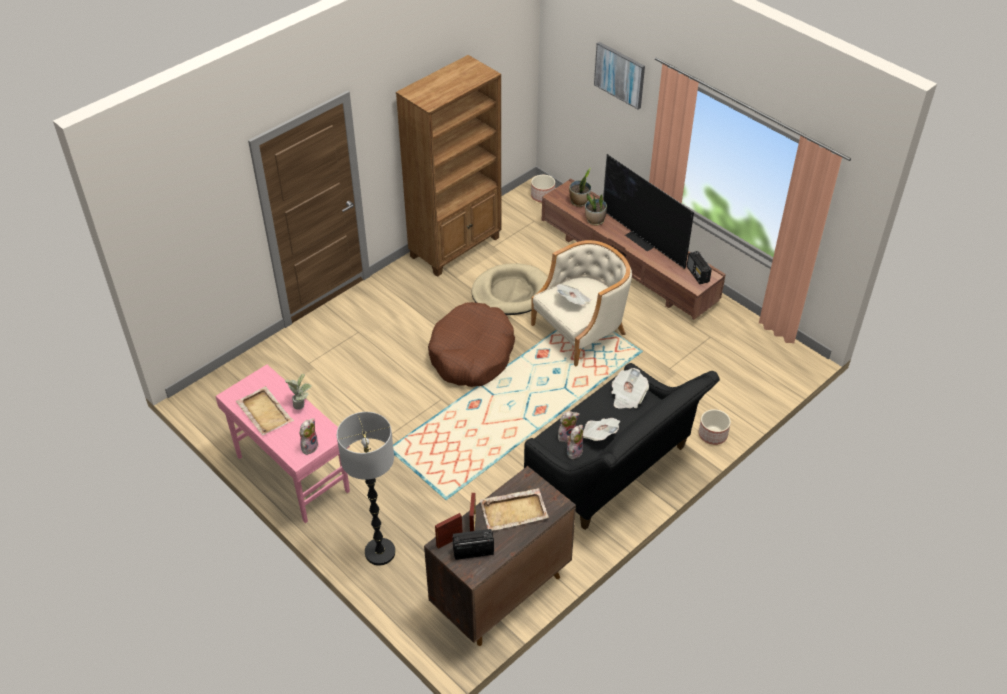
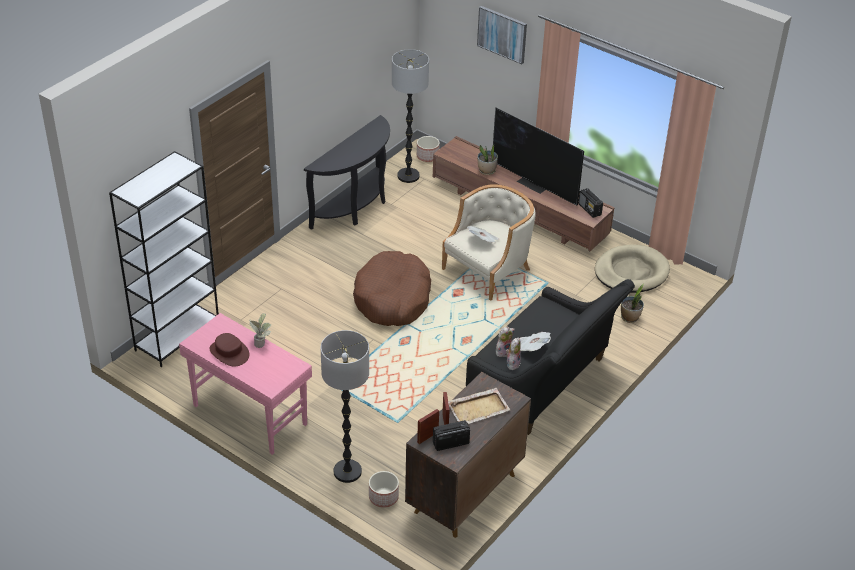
camera: 10 degrees left, 5 degrees down
beige tray [236,386,294,435] -> brown hat [209,333,249,367]
plush toy [299,418,319,455] -> none
brown bookcase [396,55,501,277] -> black console table [304,115,390,229]
beige dog bed [472,263,548,315] -> beige dog bed moved to [595,245,670,293]
potted plant [569,168,591,207] -> potted plant moved to [621,284,644,323]
newspaper [611,368,649,409] -> none
planter [699,409,731,445] -> planter moved to [369,471,399,508]
none -> white bookcase [109,151,219,367]
none -> floor lamp [392,49,429,183]

